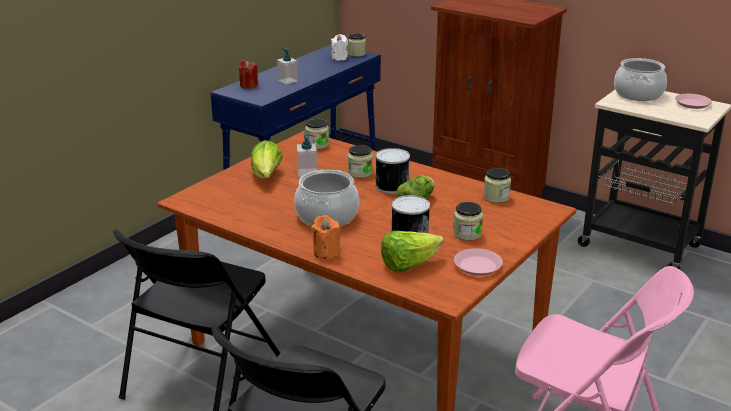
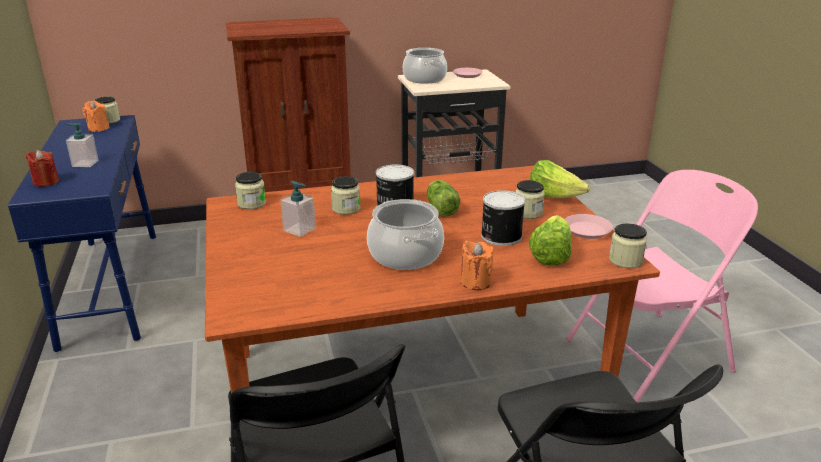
camera: 50 degrees left, 0 degrees up
lettuce [251,140,283,179] -> lettuce moved to [529,160,590,198]
white candle [331,34,348,61] -> orange candle [82,101,110,132]
jar [483,168,511,203] -> jar moved to [609,223,647,268]

